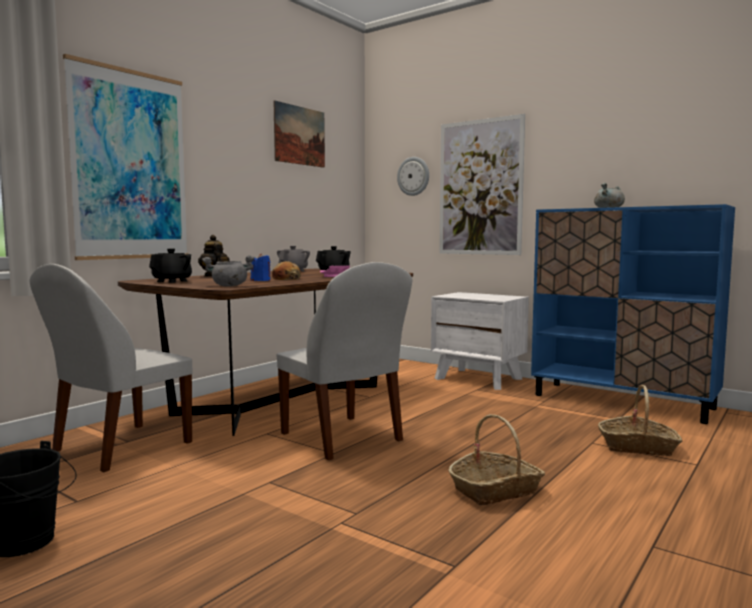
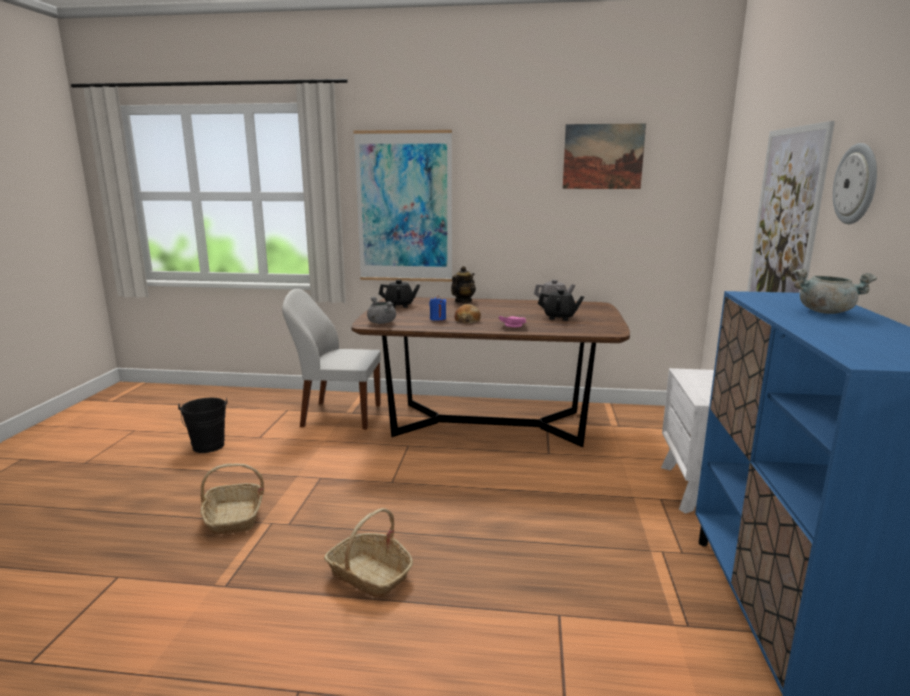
camera: 60 degrees right, 10 degrees up
white chair [277,262,412,460] -> none
wall clock [397,157,429,196] -> wall clock moved to [833,143,877,224]
basket [598,385,683,456] -> basket moved to [200,463,264,535]

